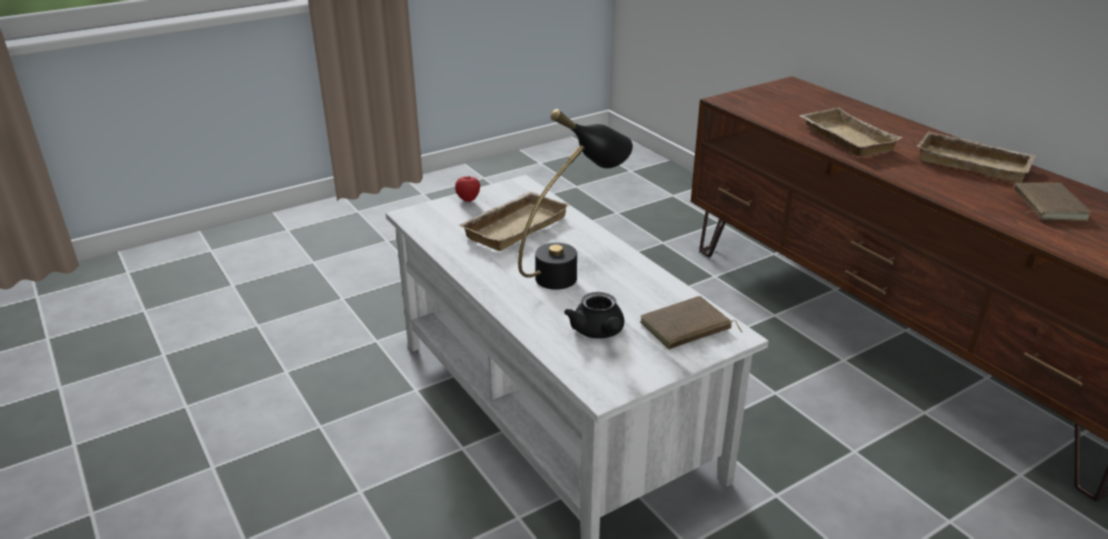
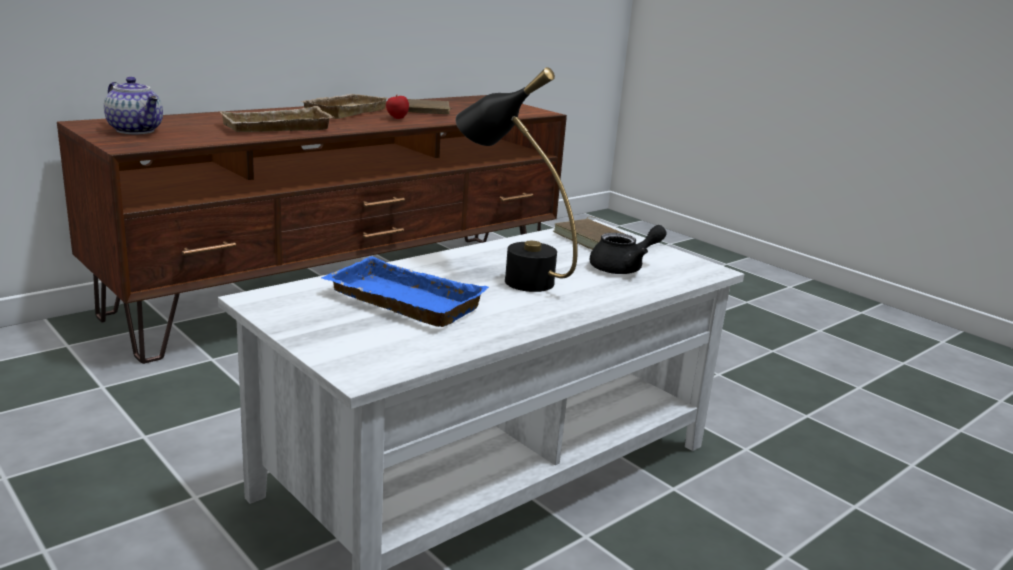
camera: 100 degrees left, 10 degrees down
apple [455,176,480,202] -> apple moved to [386,95,409,119]
beige tray [459,191,569,251] -> blue tray [321,256,489,327]
none -> teapot [104,77,163,134]

